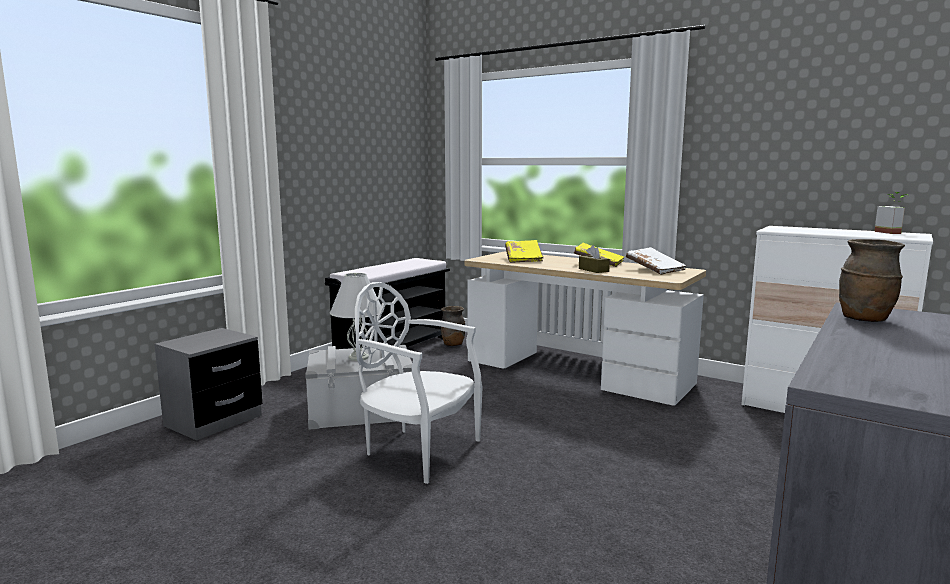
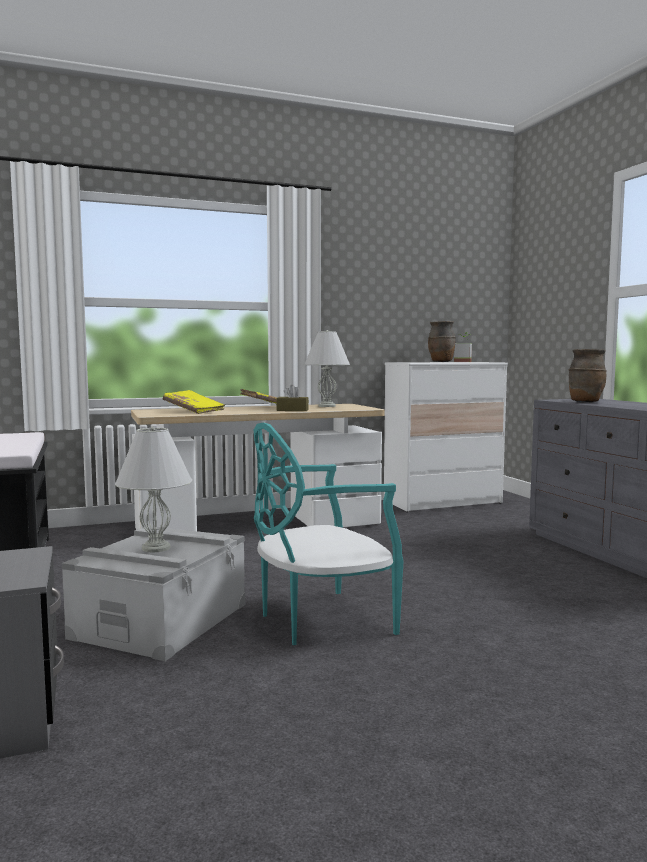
camera: 55 degrees left, 5 degrees down
white chair [355,282,483,484] -> turquoise chair [254,423,404,645]
brown vase [441,306,465,346] -> brown vase moved to [428,321,456,362]
white book [626,247,686,275] -> white table lamp [304,330,350,407]

